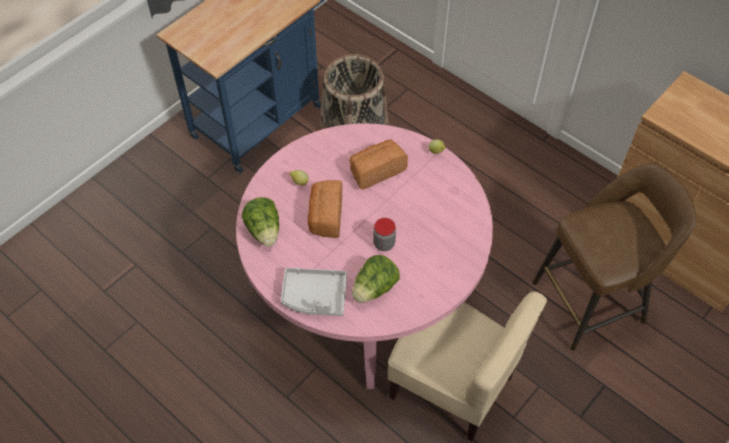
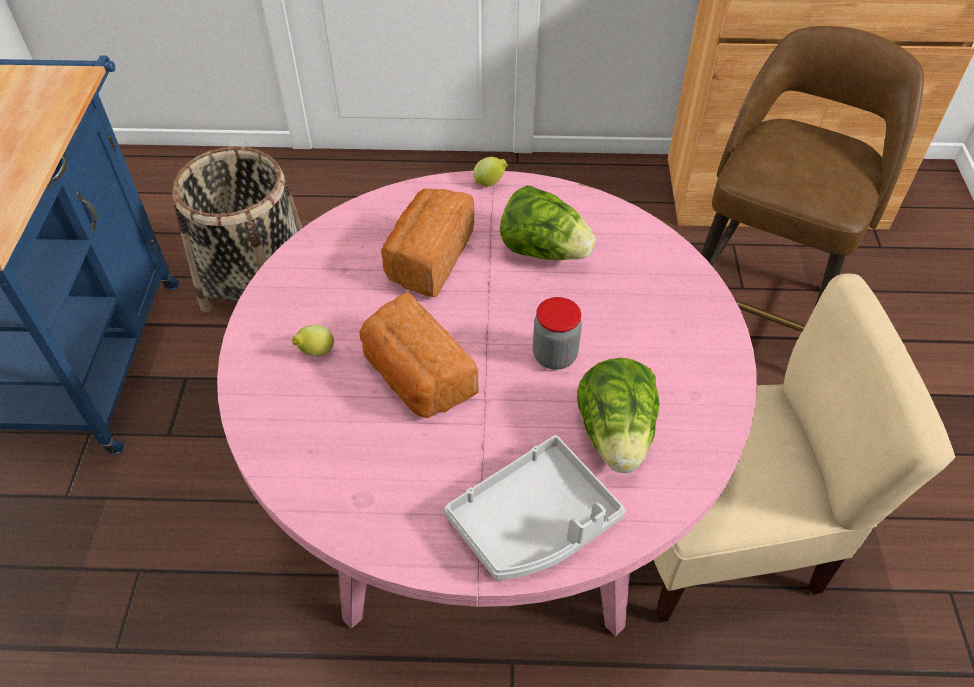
camera: 40 degrees left, 5 degrees down
lettuce [242,197,279,247] -> lettuce moved to [500,186,596,260]

